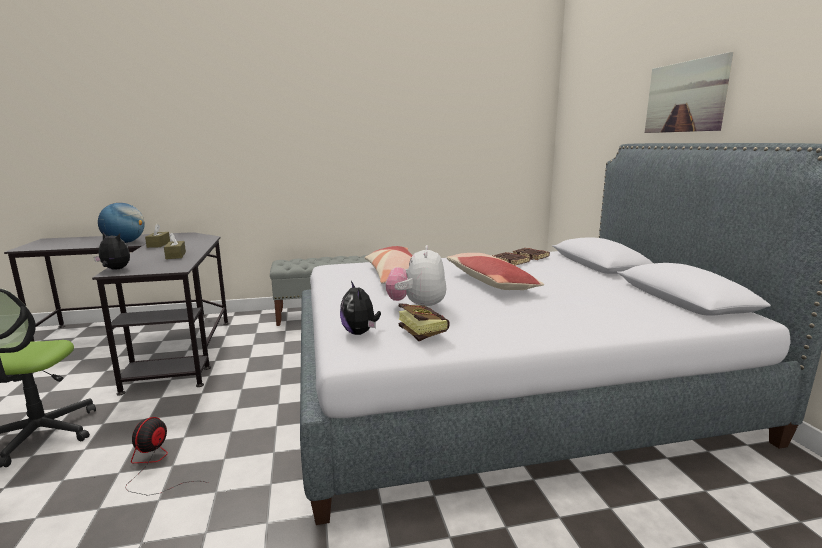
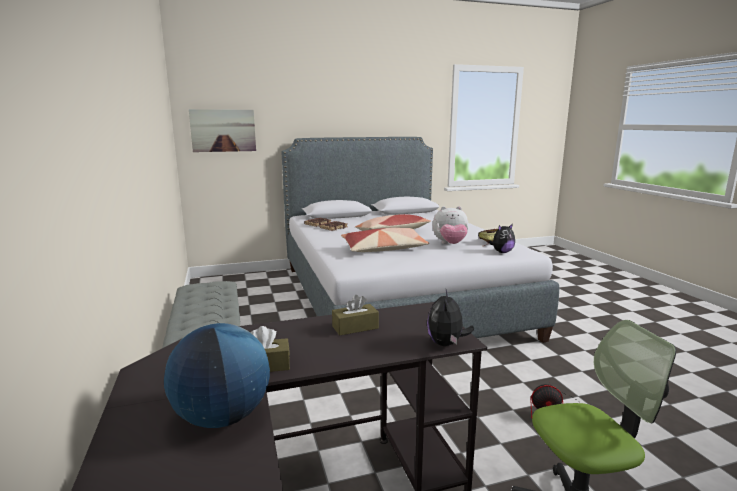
camera: 95 degrees left, 0 degrees up
picture [645,52,733,133] -> picture moved to [189,109,256,152]

